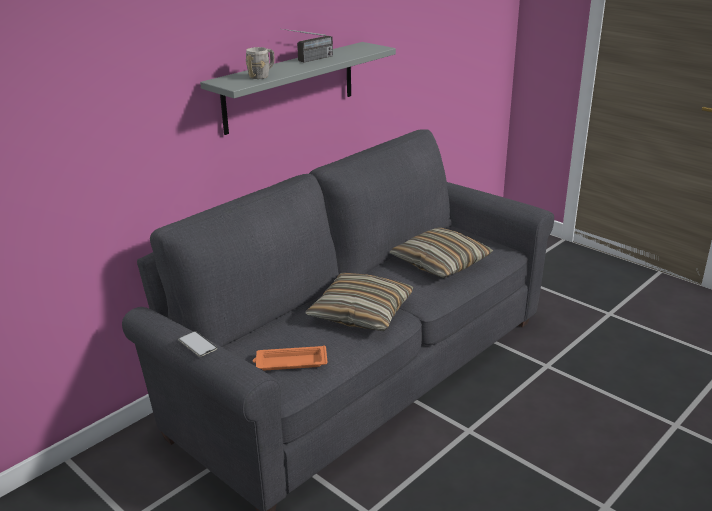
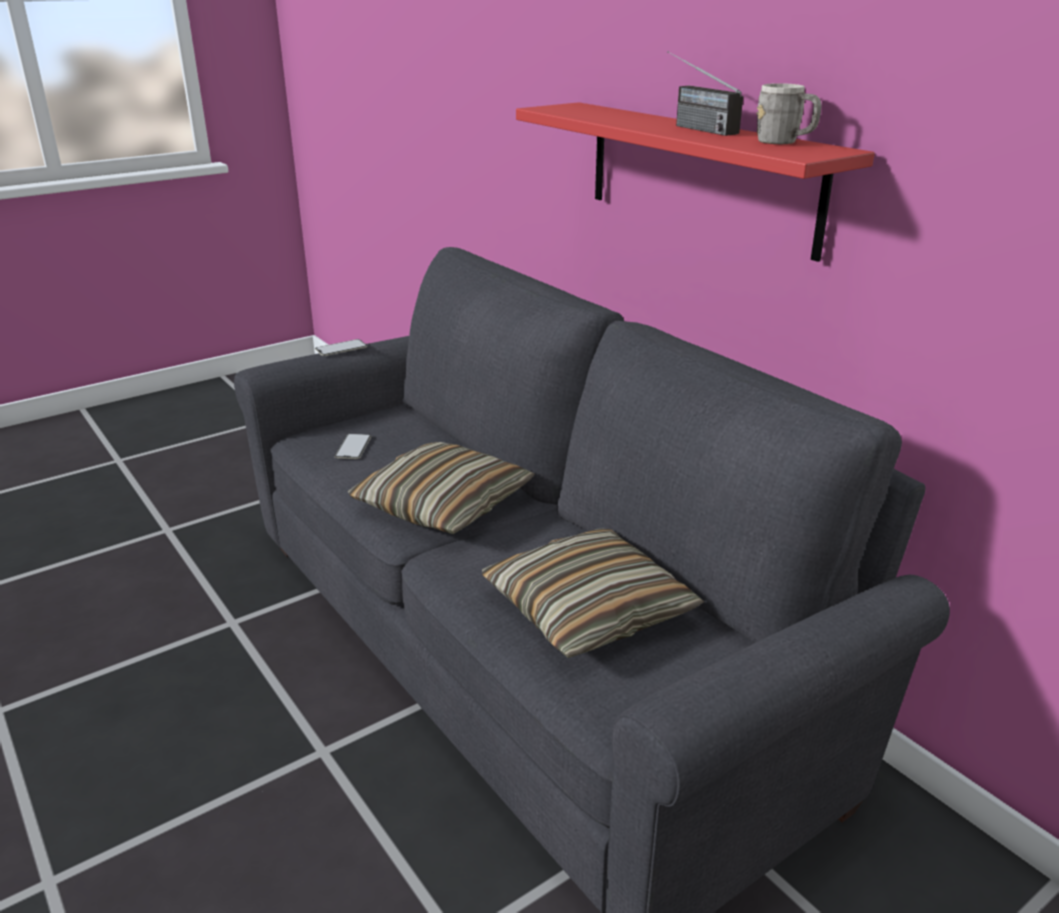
camera: 100 degrees right, 0 degrees up
grey shelf [200,42,396,135] -> red shelf [516,102,875,262]
grey mug [246,47,275,79] -> grey mug moved to [757,83,822,144]
orange tray [253,345,328,370] -> phone [335,434,371,459]

